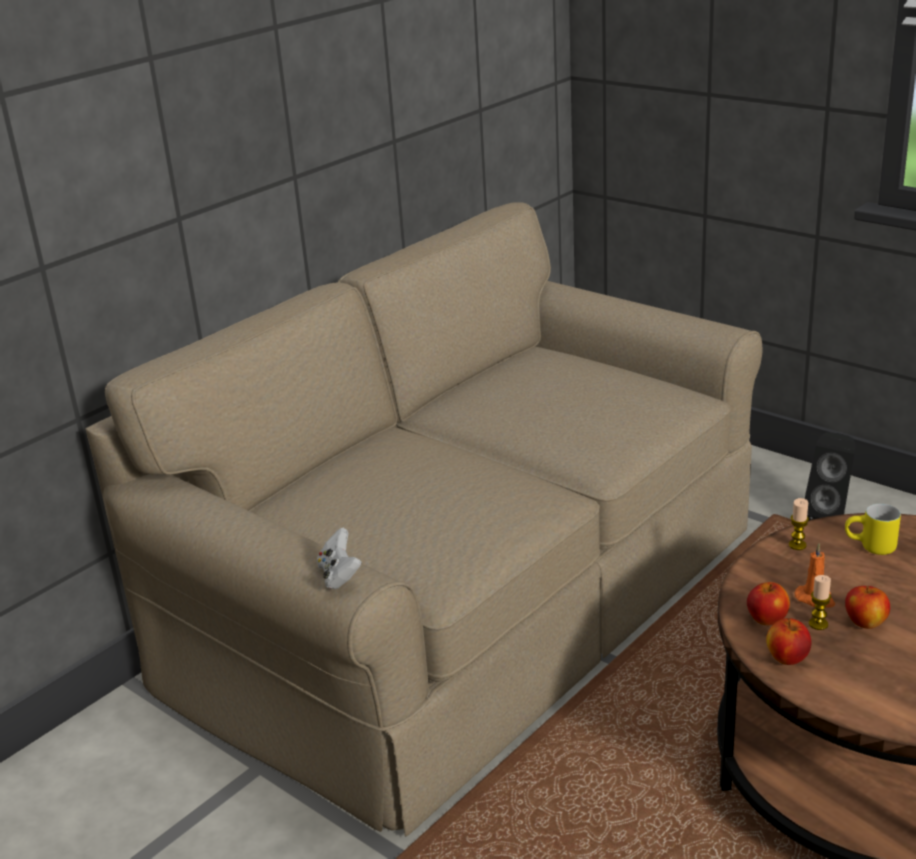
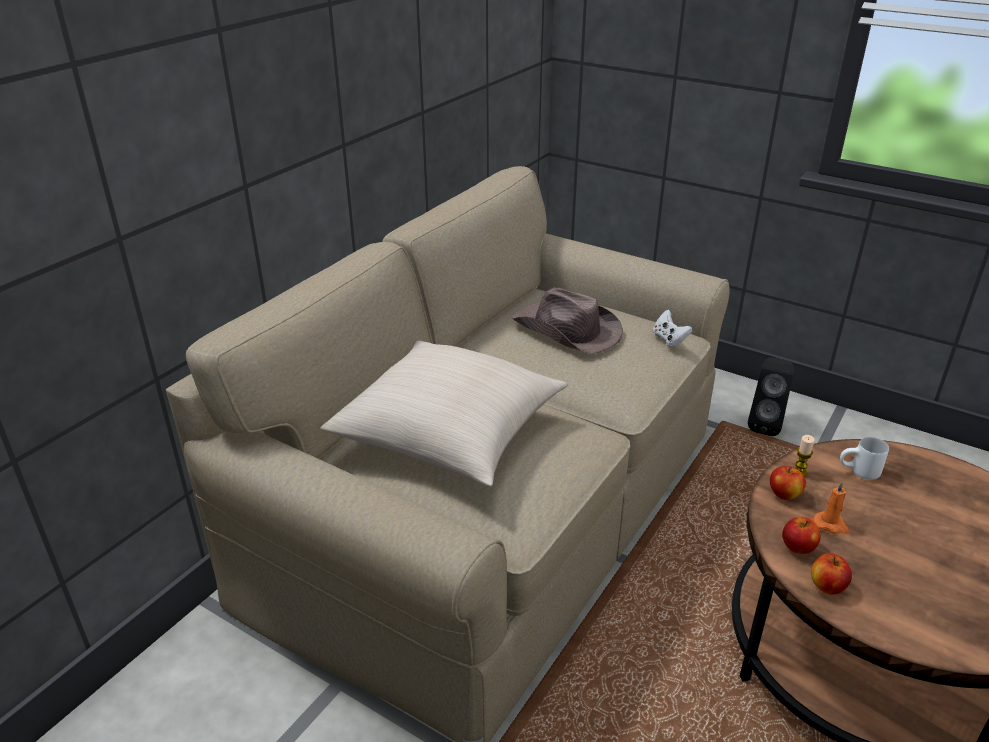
camera: 10 degrees left, 5 degrees up
white game controller [317,528,362,589] -> white game controller moved to [653,310,693,347]
candle [809,575,831,630] -> none
yellow mug [845,504,901,555] -> white mug [840,437,889,480]
apple [845,586,890,629] -> apple moved to [770,466,806,500]
none -> beige pillow [320,340,568,487]
none -> brown hat [511,288,623,355]

